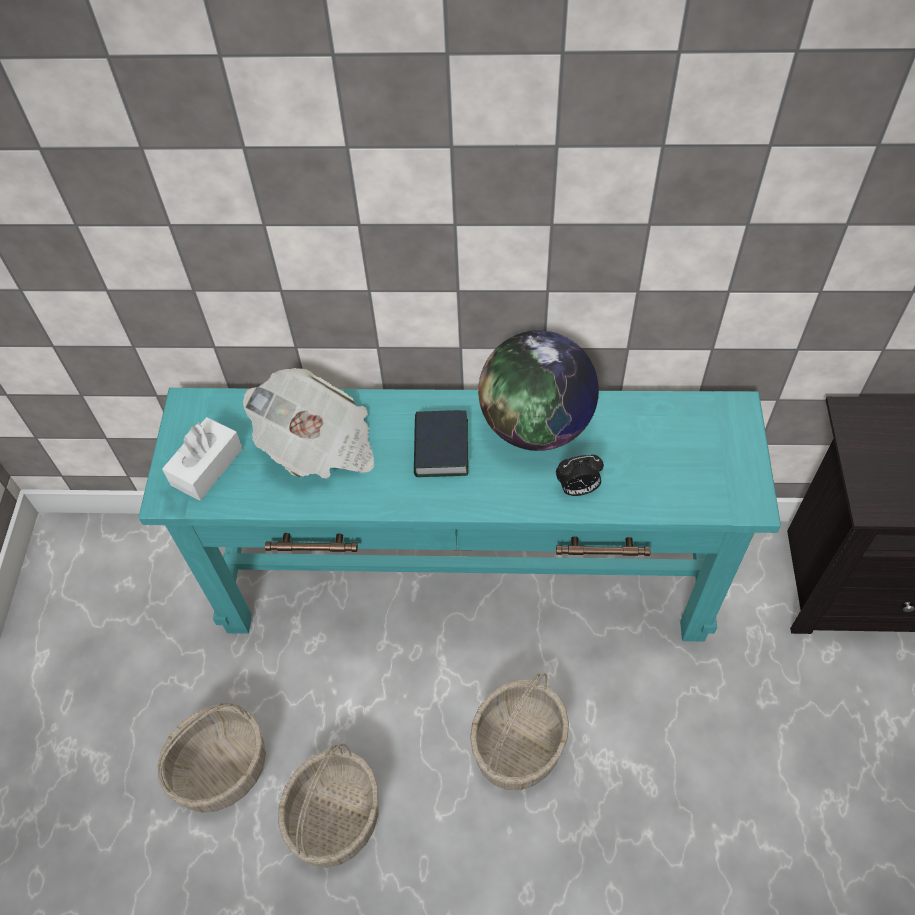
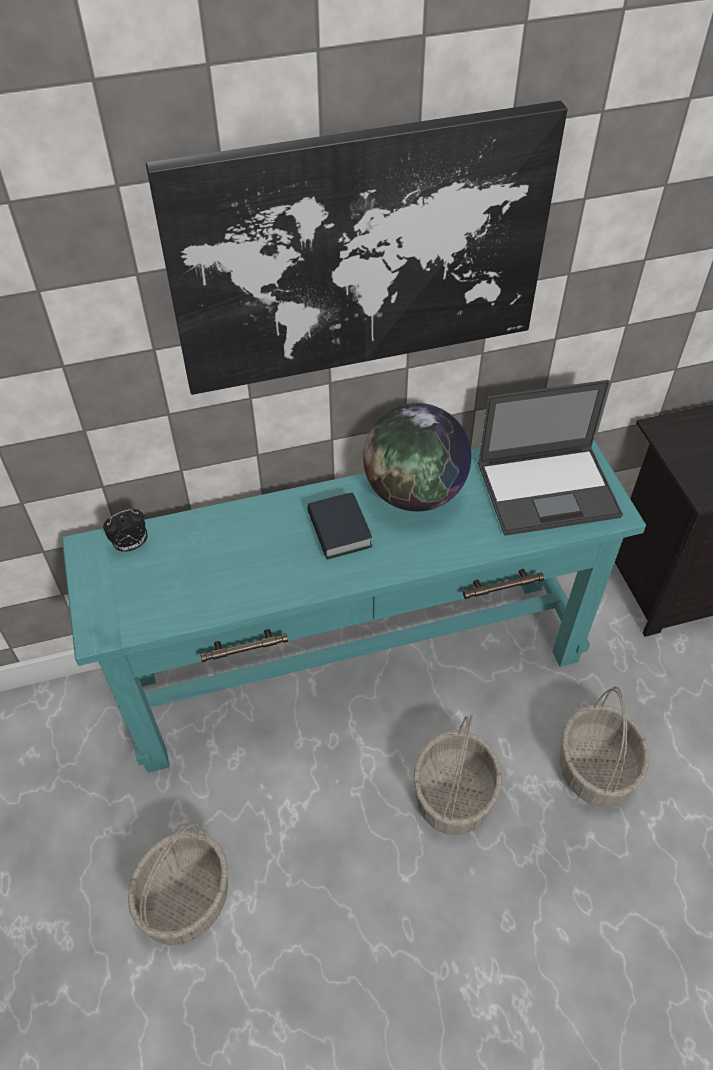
camera: 20 degrees left, 5 degrees down
white tissue box [162,417,243,501] -> none
newspaper [243,368,374,479] -> none
basket [278,744,378,868] -> basket moved to [560,686,649,807]
alarm clock [556,455,604,496] -> alarm clock moved to [103,509,148,552]
none -> picture [146,101,568,395]
none -> laptop [478,380,623,536]

